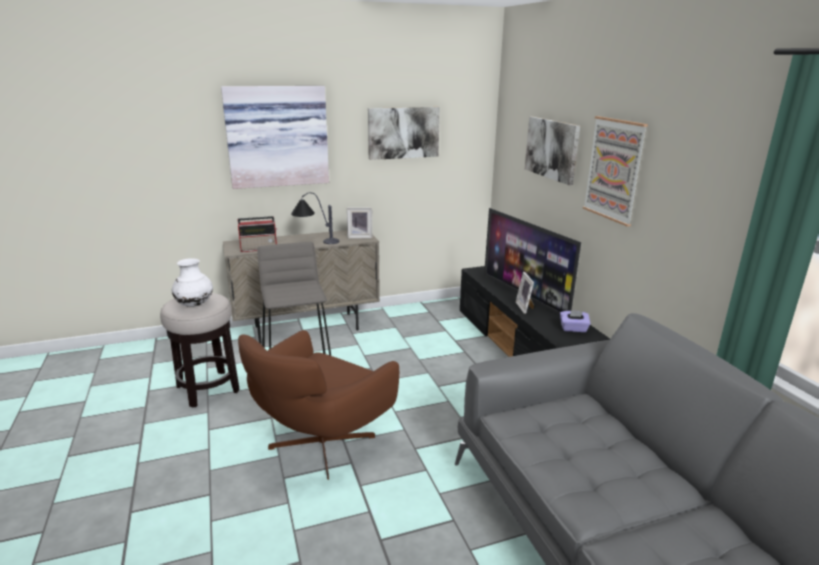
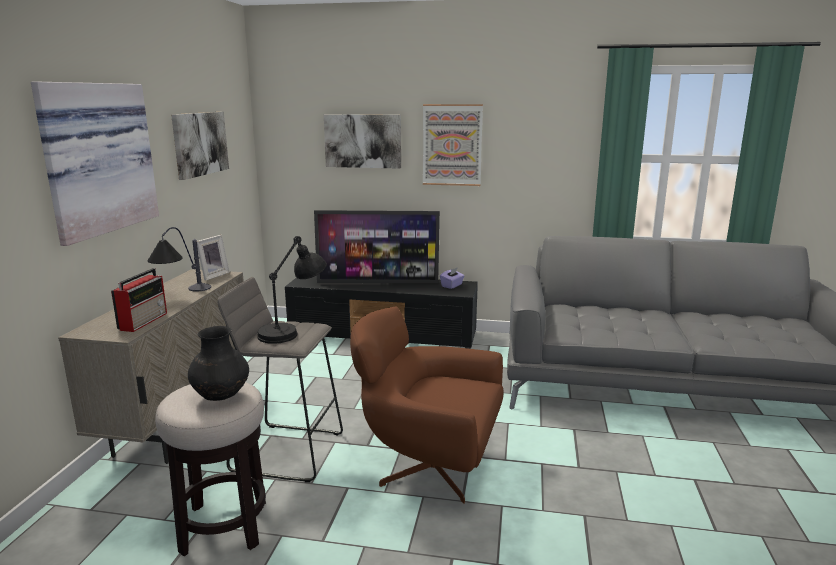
camera: 60 degrees left, 5 degrees down
white vase [172,258,213,307] -> black vase [188,326,249,401]
brown armchair [238,330,399,480] -> brown armchair turned 135 degrees clockwise [350,307,504,504]
picture frame [516,272,534,314] -> none
none -> black table lamp [257,236,327,344]

